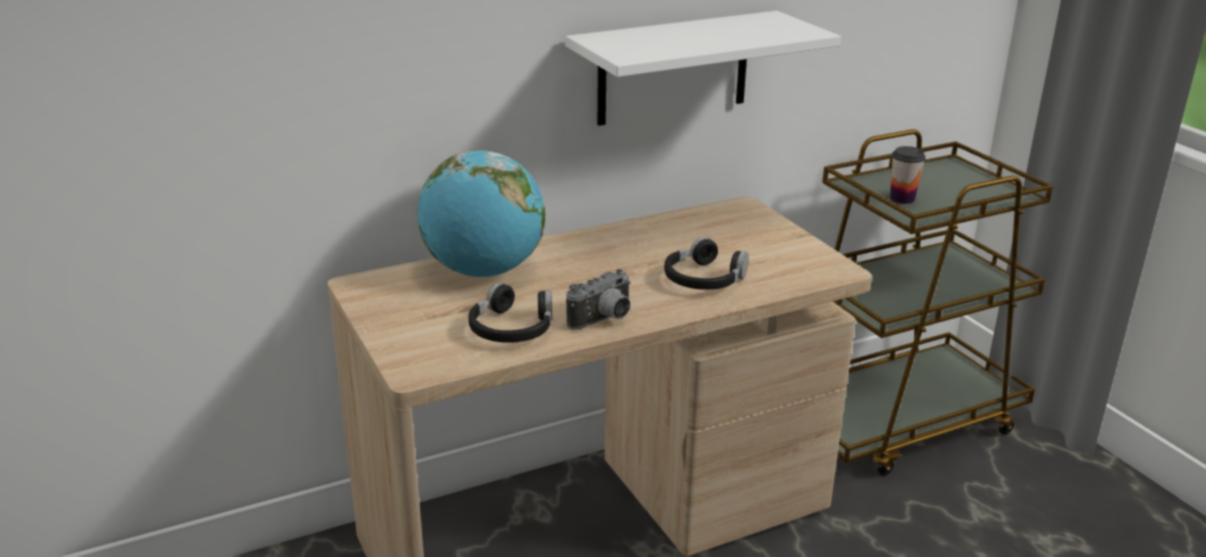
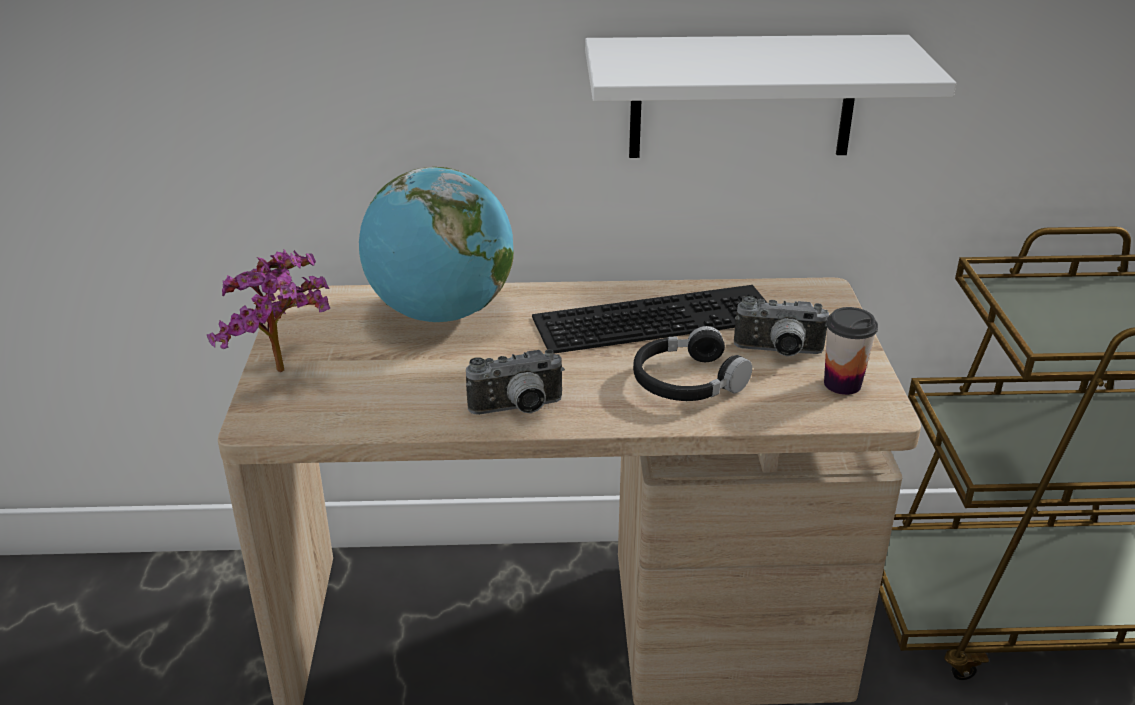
camera: 25 degrees right, 5 degrees up
black headphones [468,283,552,343] -> none
cup [890,146,926,204] -> cup moved to [824,307,878,395]
none -> potted plant [207,249,330,372]
none -> keyboard [532,285,767,354]
none -> camera [734,296,829,356]

